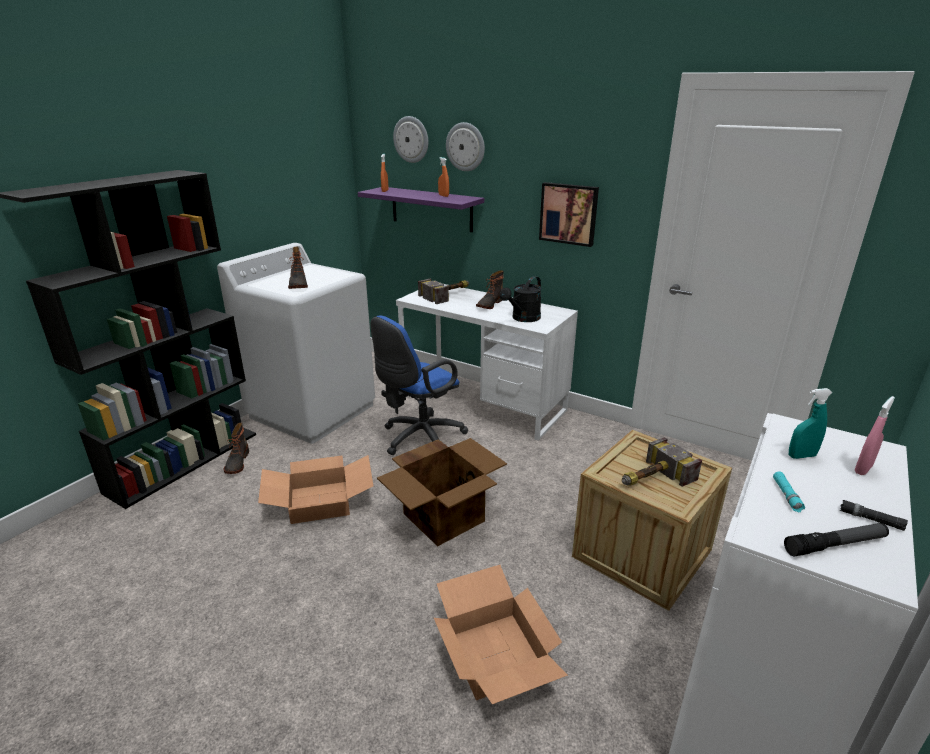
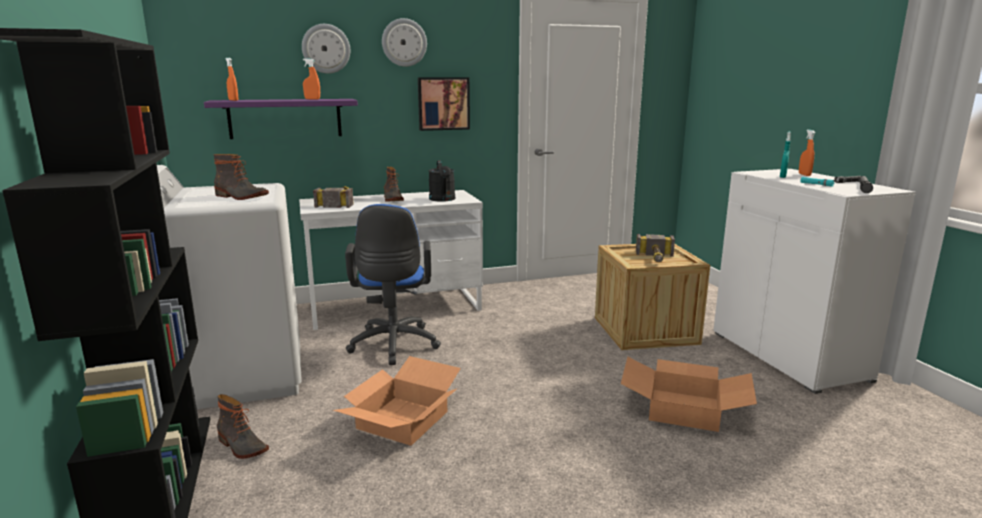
camera: 50 degrees left, 10 degrees down
cardboard box [377,438,507,547] -> none
wall clock [393,116,428,163] -> wall clock moved to [382,18,427,67]
pink spray bottle [855,396,895,475] -> orange spray bottle [799,130,815,176]

